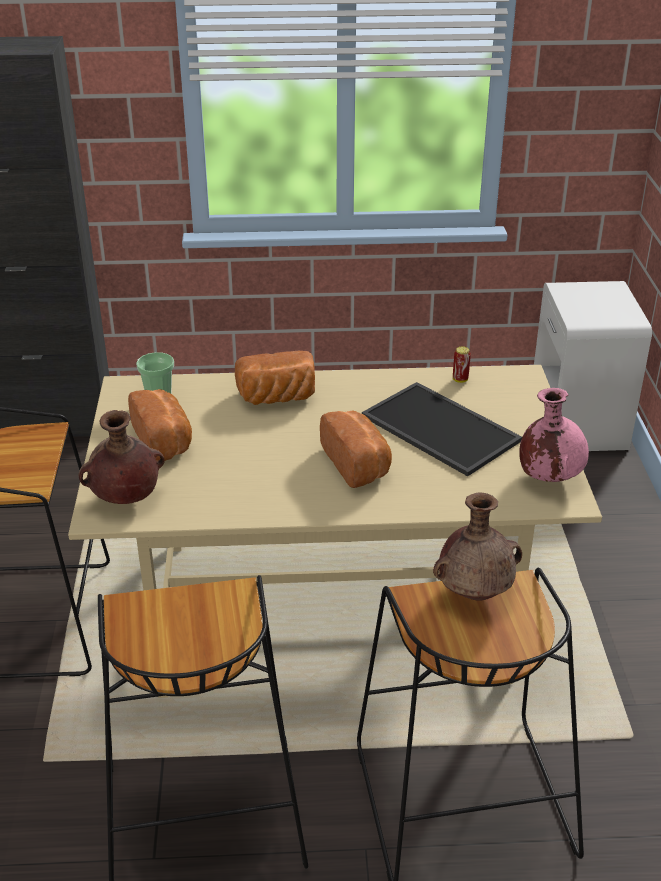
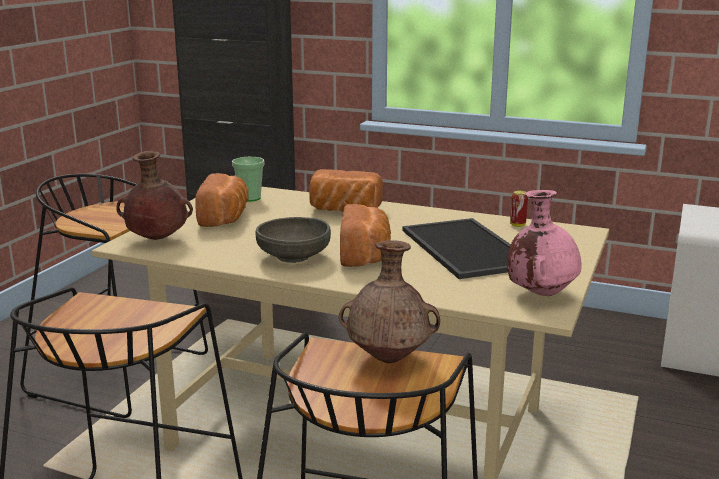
camera: 25 degrees right, 15 degrees down
none -> grey bowl [255,217,331,263]

